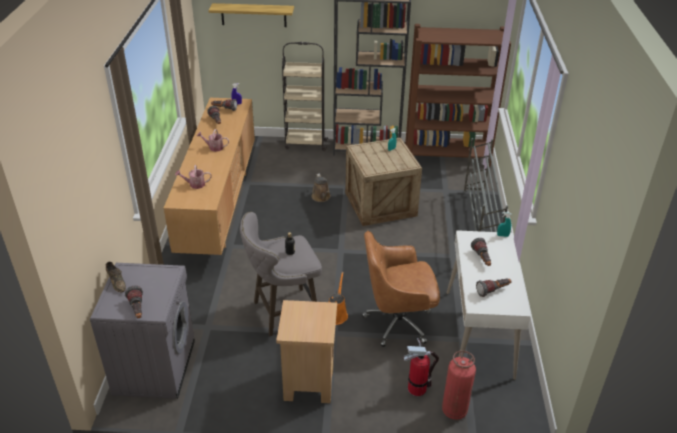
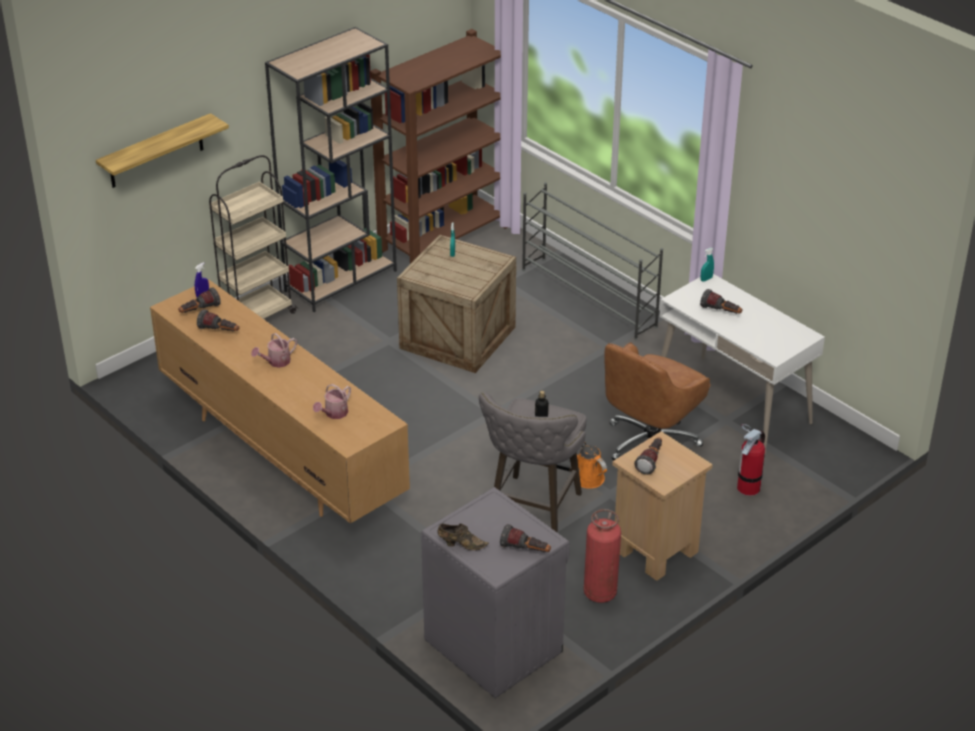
camera: 45 degrees left, 0 degrees up
brown watering can [312,174,331,202] -> none
fire extinguisher [442,351,476,420] -> fire extinguisher moved to [584,509,621,603]
flashlight [476,278,512,297] -> flashlight moved to [634,437,662,475]

